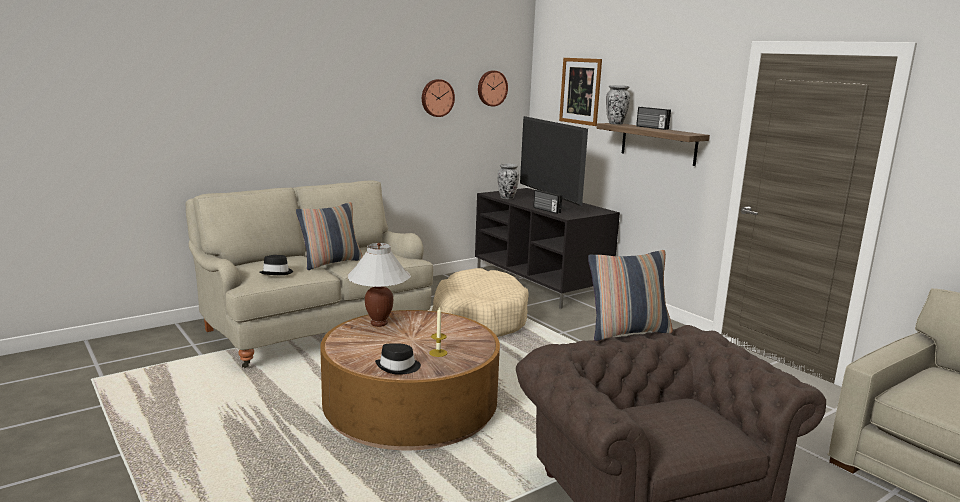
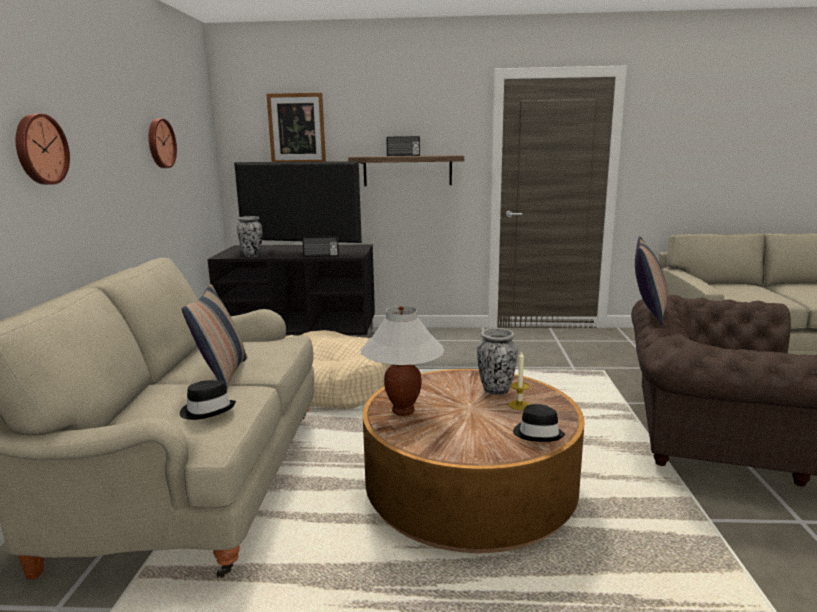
camera: 50 degrees left, 0 degrees up
wall clock [478,71,508,106] -> wall clock moved to [16,114,70,185]
vase [606,85,630,125] -> vase moved to [477,328,518,395]

